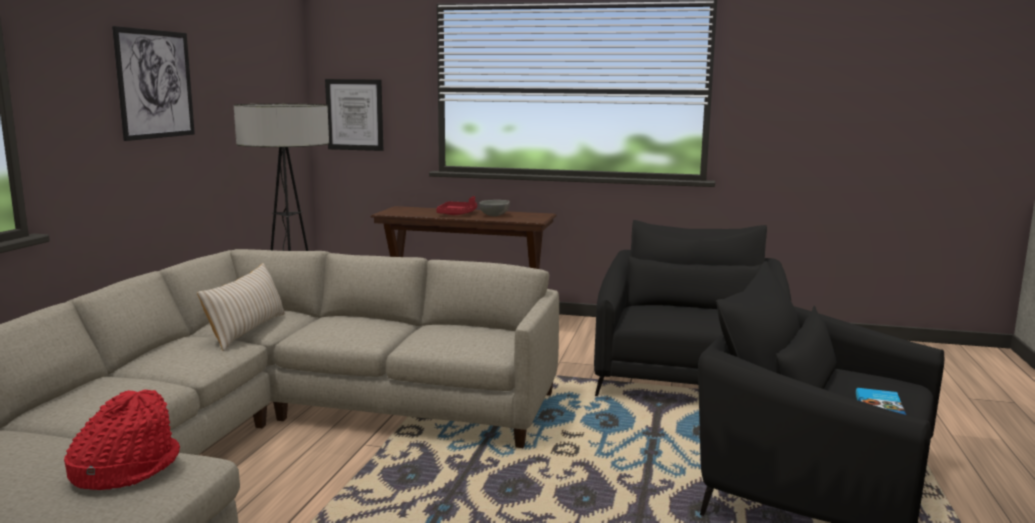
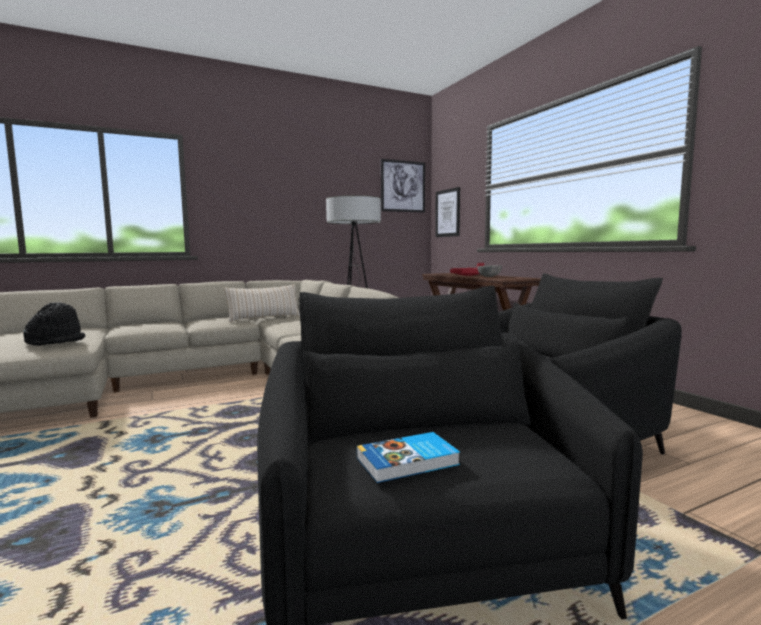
camera: 50 degrees right, 5 degrees down
red hat [64,390,180,490] -> black hat [23,302,85,346]
picture [112,26,195,141] -> picture moved to [381,159,425,213]

